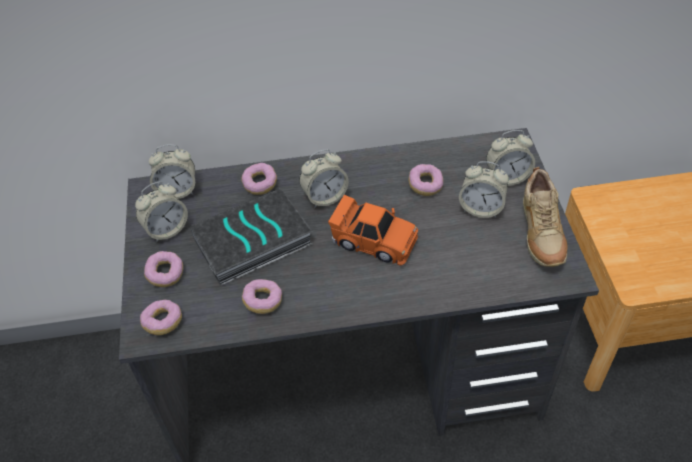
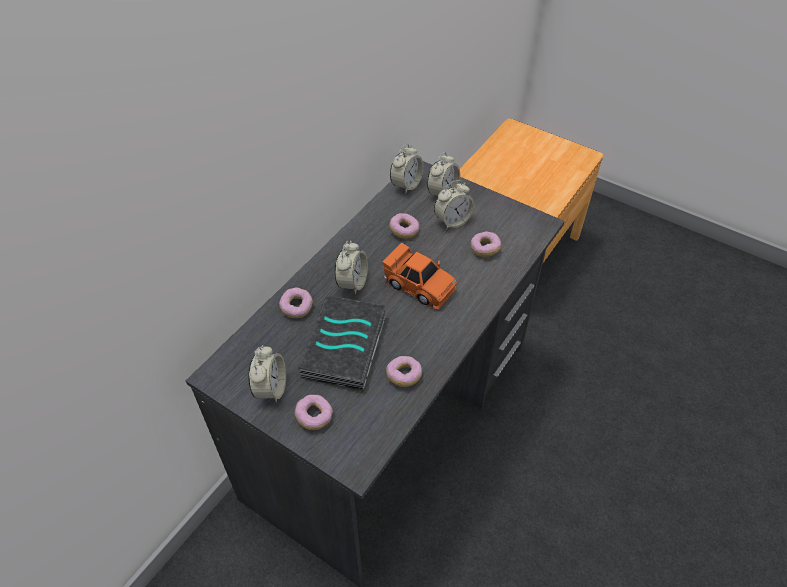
camera: 50 degrees left, 0 degrees up
donut [140,300,182,335] -> donut moved to [470,231,501,257]
alarm clock [149,144,195,199] -> alarm clock moved to [390,144,424,194]
orange toy car [328,195,418,266] -> orange toy car turned 60 degrees clockwise [382,242,457,310]
beige shoe [523,167,568,267] -> none

